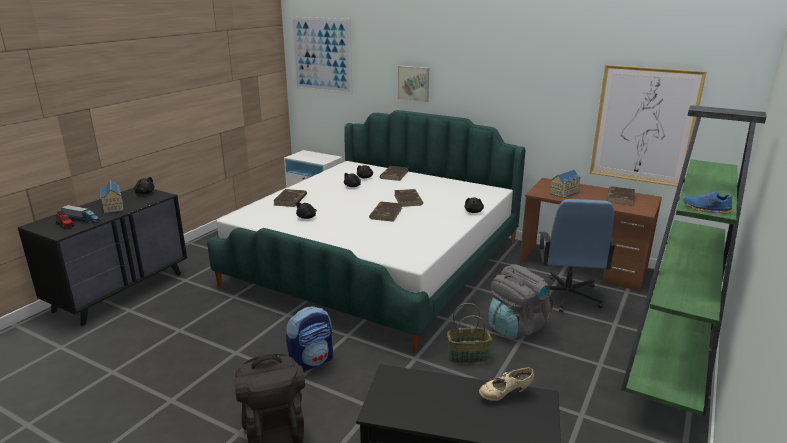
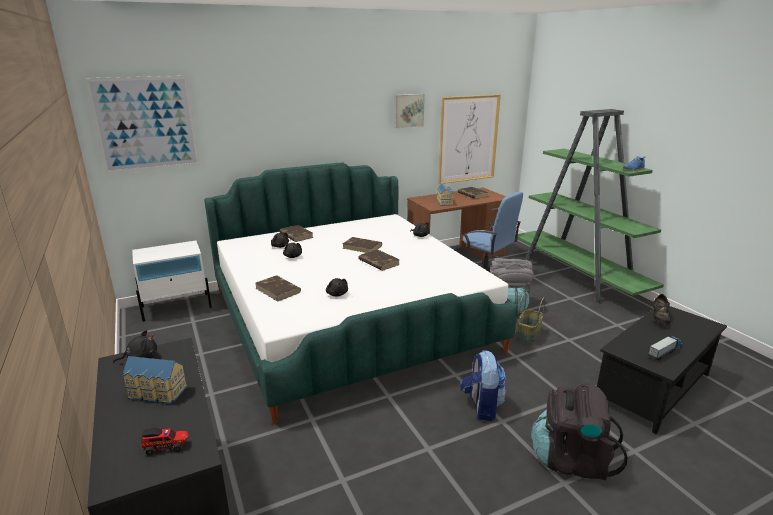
camera: 55 degrees left, 0 degrees up
toy truck [61,205,101,224] -> toy truck moved to [648,335,683,361]
picture [398,66,429,102] -> picture moved to [394,94,425,128]
beige shoe [479,367,534,401] -> black shoe [653,294,670,325]

